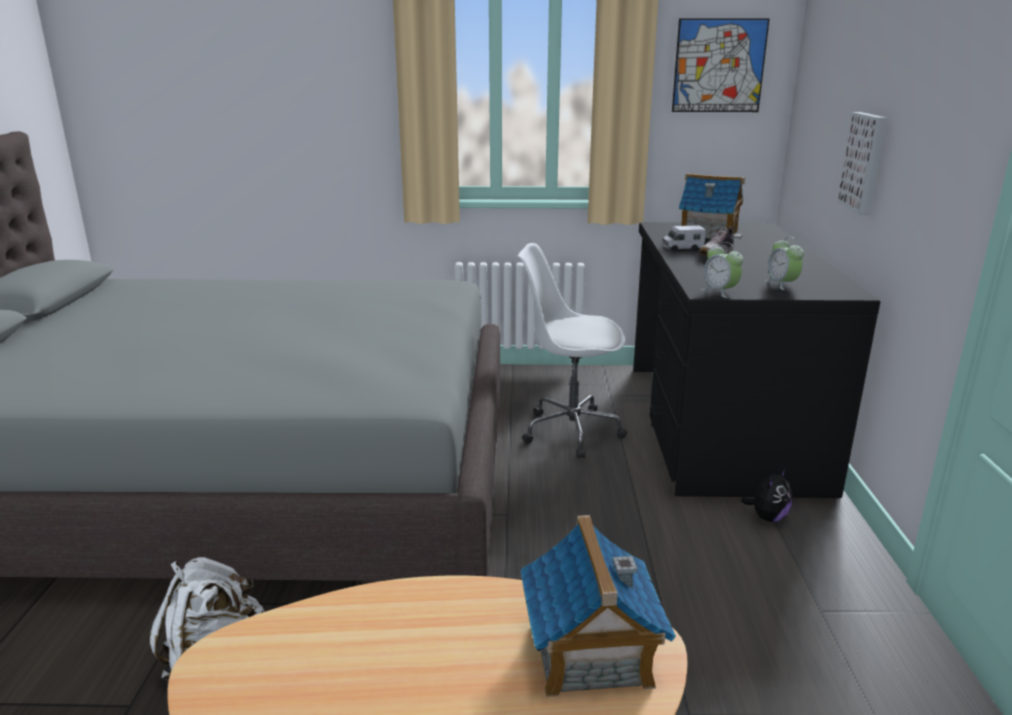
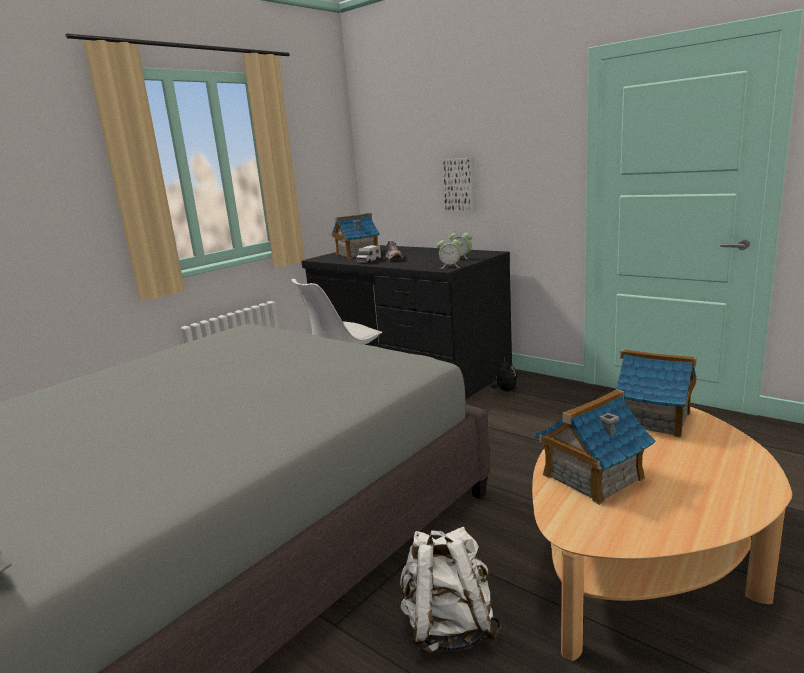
camera: 50 degrees left, 5 degrees down
picture [672,18,770,112] -> none
none -> toy house [534,389,655,505]

